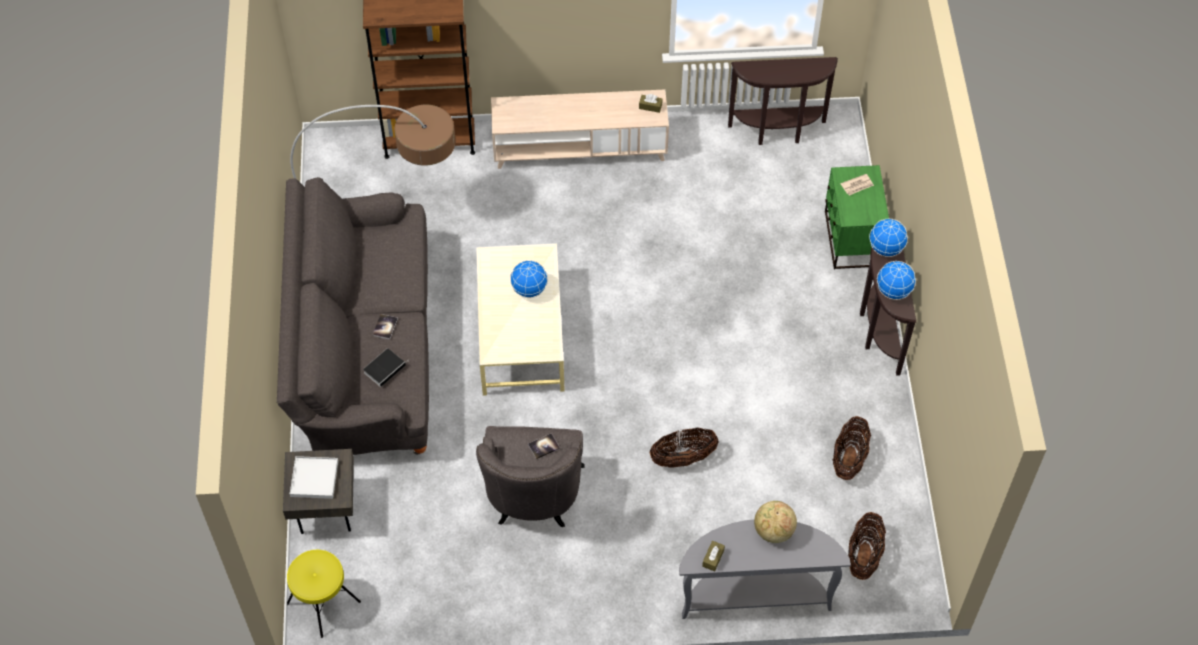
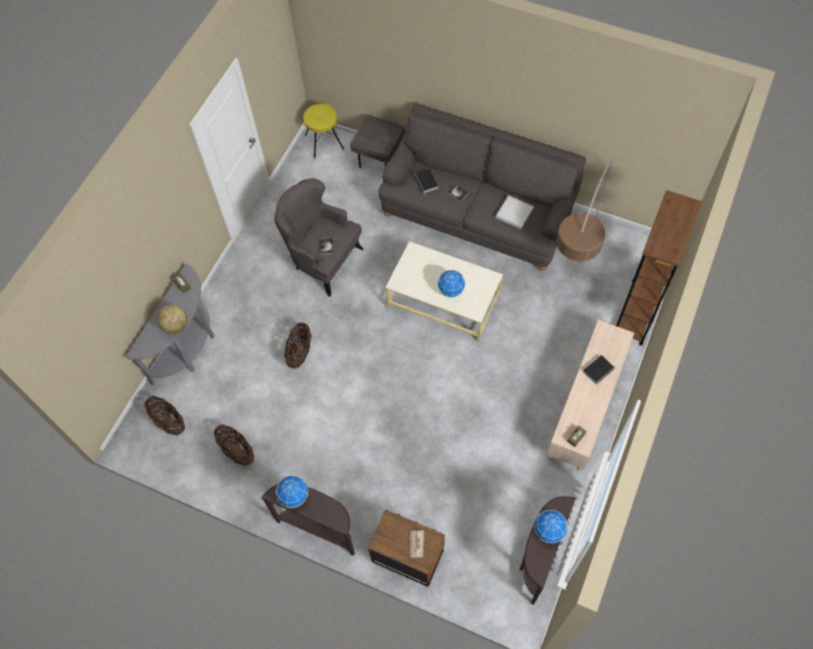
camera: 120 degrees right, 5 degrees up
white tray [290,456,338,499] -> white tray moved to [496,195,534,229]
green nightstand [825,165,889,269] -> brown nightstand [368,509,445,587]
globe [869,219,908,257] -> globe moved to [534,509,568,544]
none -> book [583,355,617,384]

